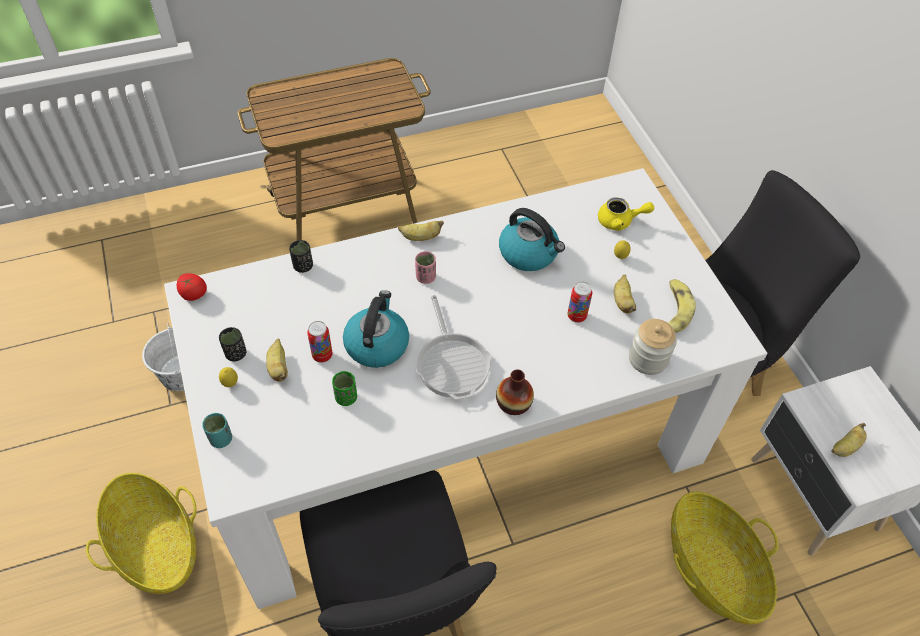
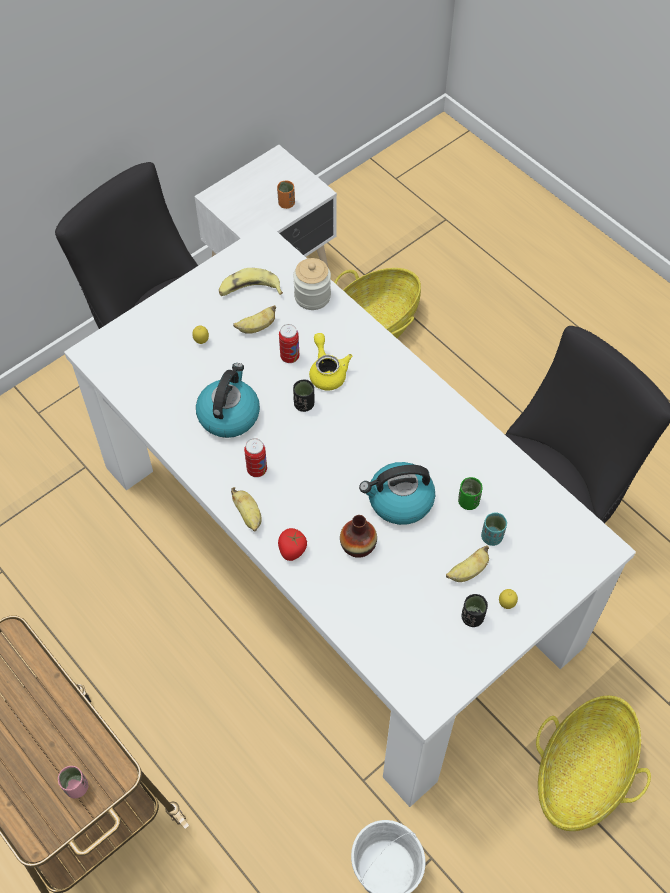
camera: 110 degrees left, 5 degrees up
tomato [177,273,207,301] -> tomato moved to [278,528,307,561]
turquoise cup [202,413,232,448] -> turquoise cup moved to [481,512,507,546]
black cup [289,240,313,273] -> black cup moved to [293,379,314,412]
can [307,321,332,363] -> can moved to [244,438,267,477]
pink cup [415,251,436,284] -> pink cup moved to [58,766,88,798]
frying pan [416,295,492,400] -> none
vase [496,370,534,415] -> vase moved to [340,515,377,558]
yellow teapot [598,197,654,231] -> yellow teapot moved to [309,333,352,390]
banana [831,423,867,457] -> orange cup [277,180,295,209]

